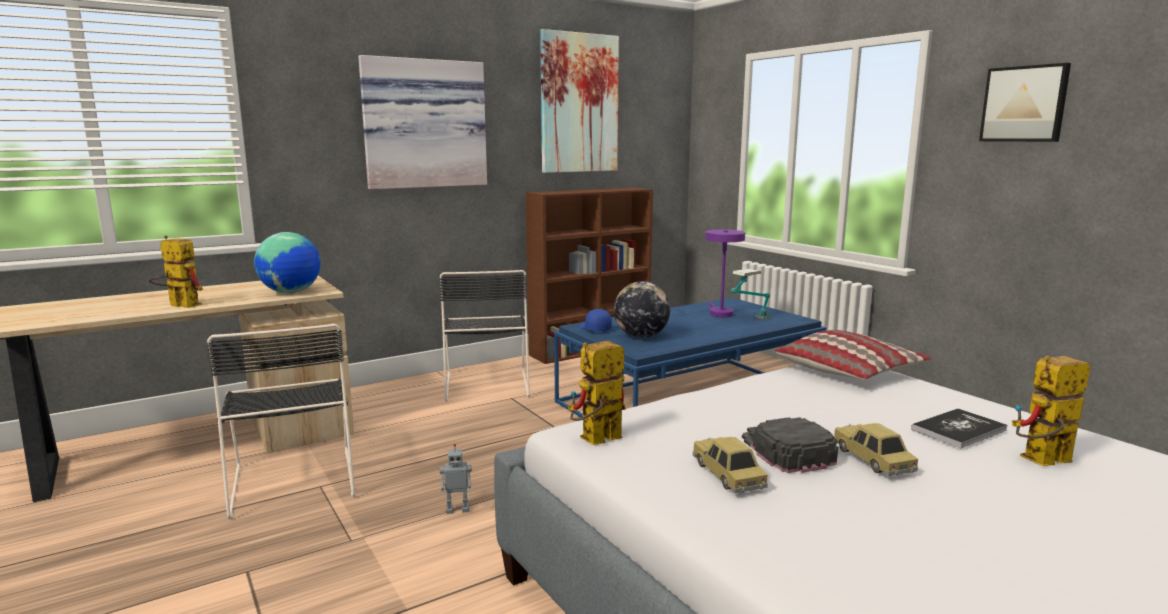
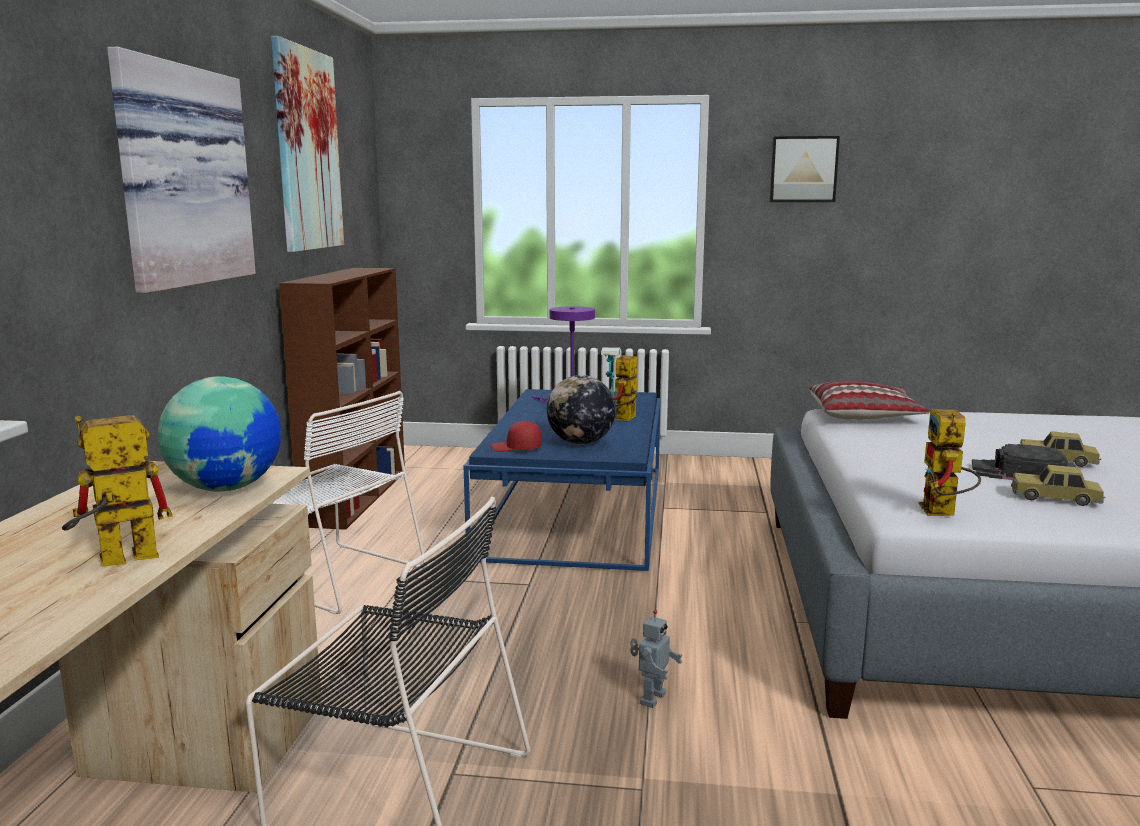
camera: 50 degrees left, 0 degrees up
black chair [439,270,530,401] -> white chair [271,391,427,615]
blue cap [580,309,612,331] -> red cap [491,421,542,452]
book [911,409,1007,448] -> none
toy robot [1012,355,1090,466] -> toy robot moved to [610,355,638,421]

